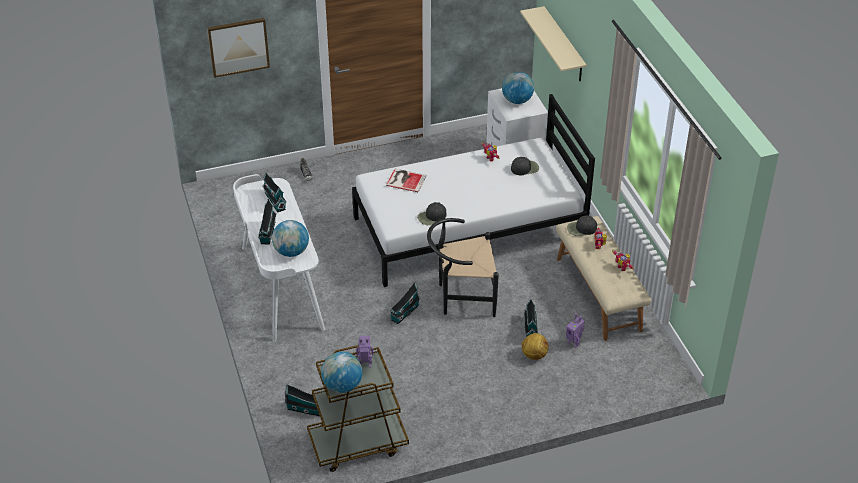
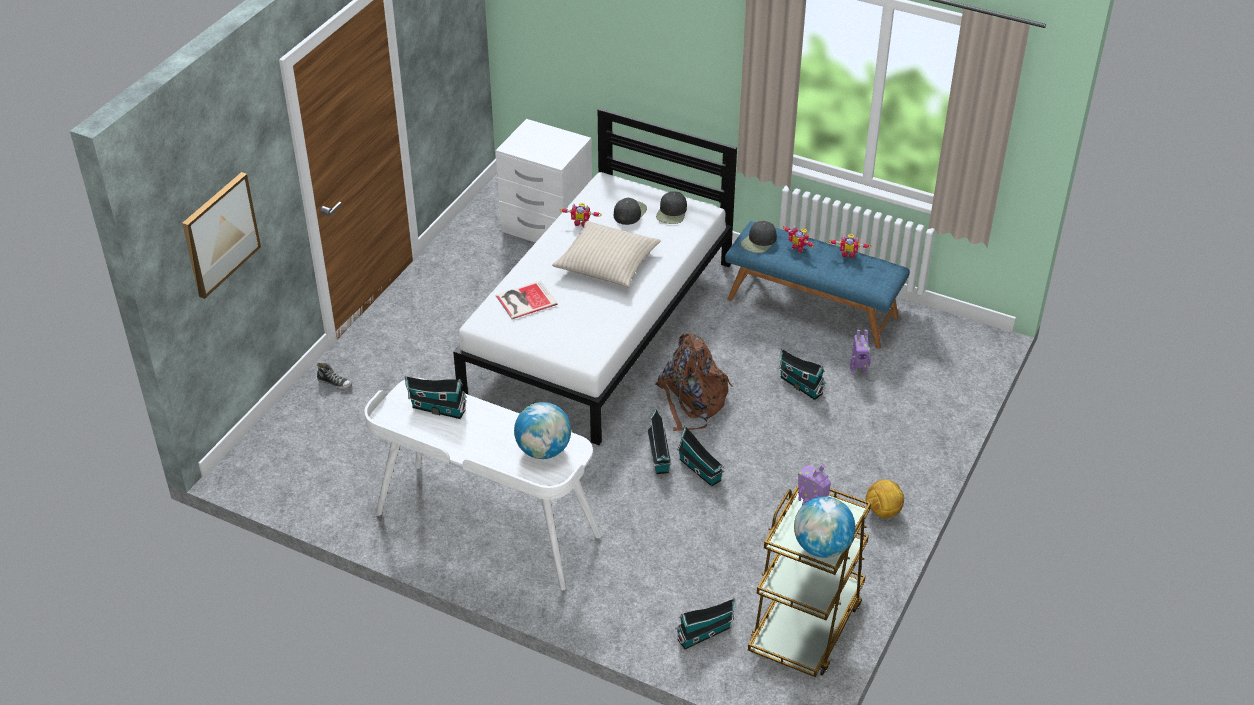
camera: 45 degrees left, 0 degrees up
toy house [258,198,276,245] -> toy house moved to [677,425,724,486]
black cap [417,202,446,225] -> black cap moved to [656,191,687,224]
black chair [427,218,499,317] -> brown backpack [655,333,733,431]
globe [502,72,534,104] -> none
beige shelf [520,6,587,82] -> none
football [522,333,549,360] -> football moved to [865,479,904,518]
beige bench [556,216,651,341] -> blue bench [725,221,910,349]
none -> beige pillow [552,221,661,287]

